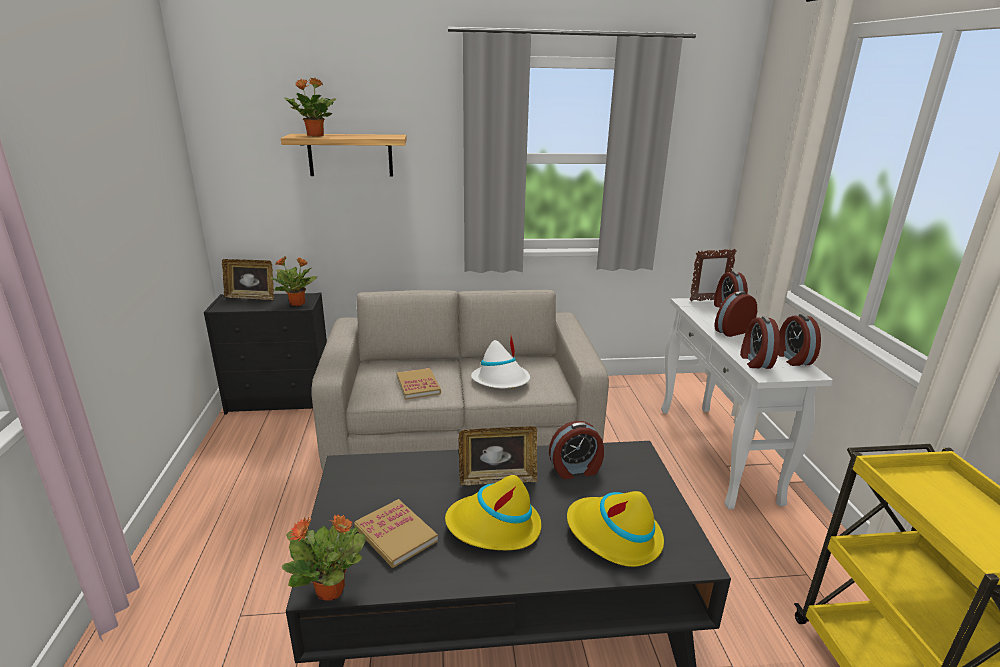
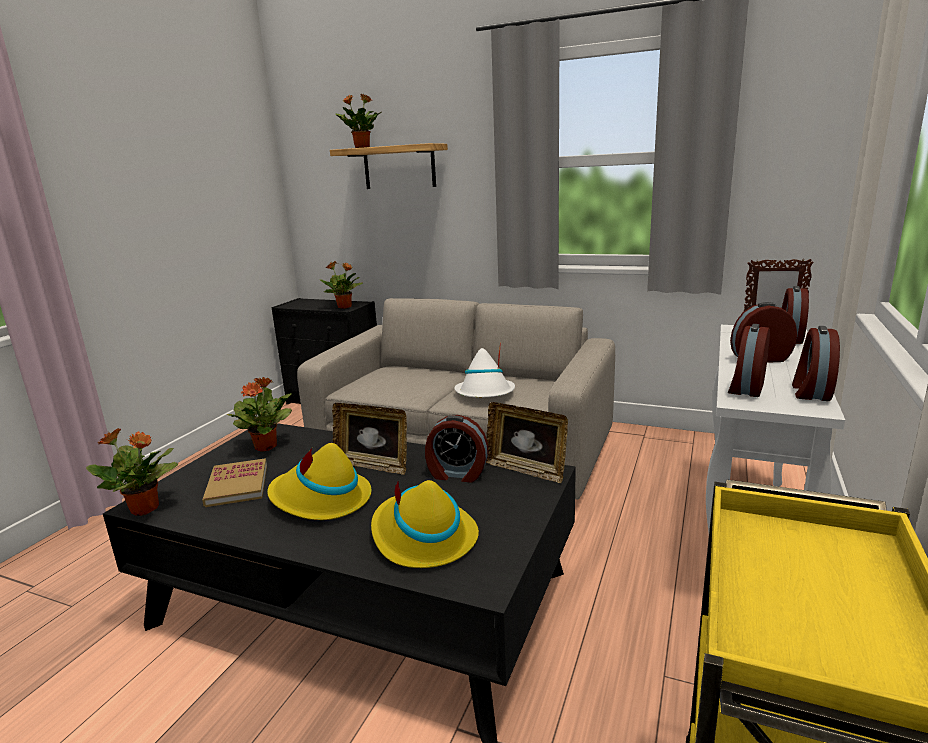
camera: 30 degrees right, 5 degrees down
picture frame [222,259,274,300] -> picture frame moved to [486,402,568,483]
book [397,368,441,400] -> none
none -> potted plant [227,377,292,452]

